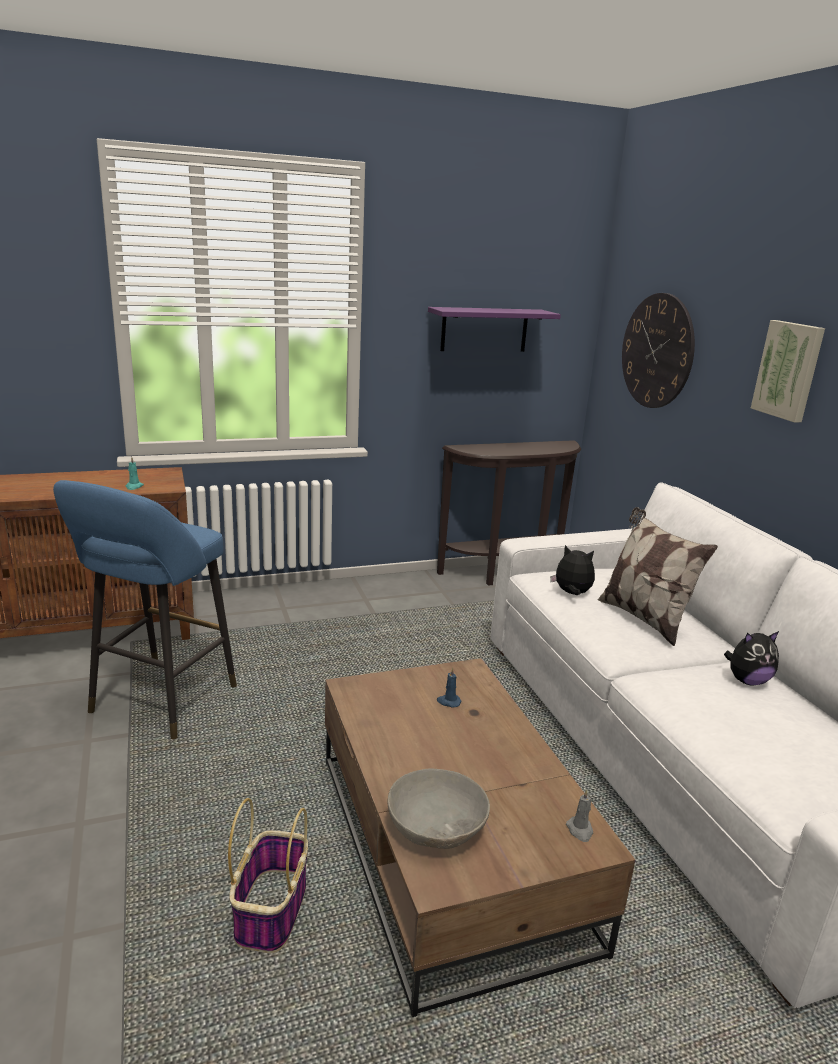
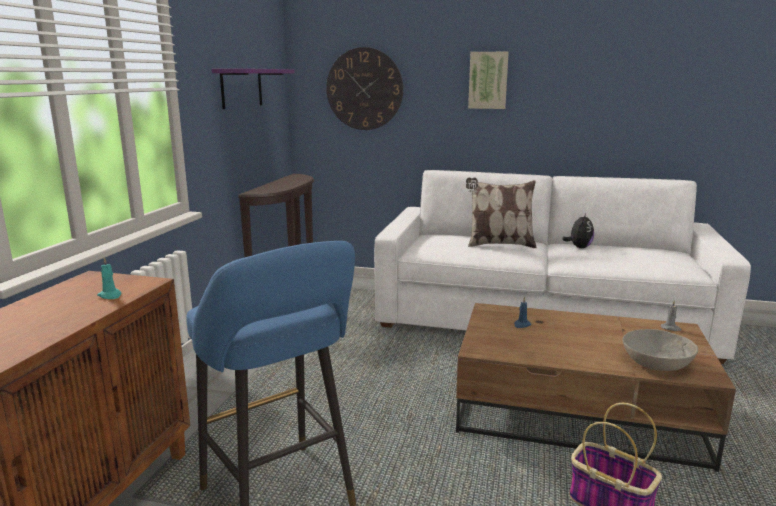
camera: 55 degrees left, 5 degrees down
plush toy [550,545,595,595] -> none

